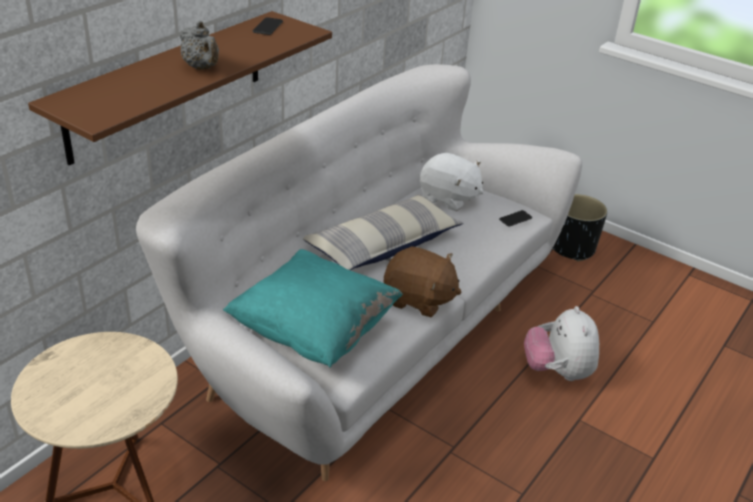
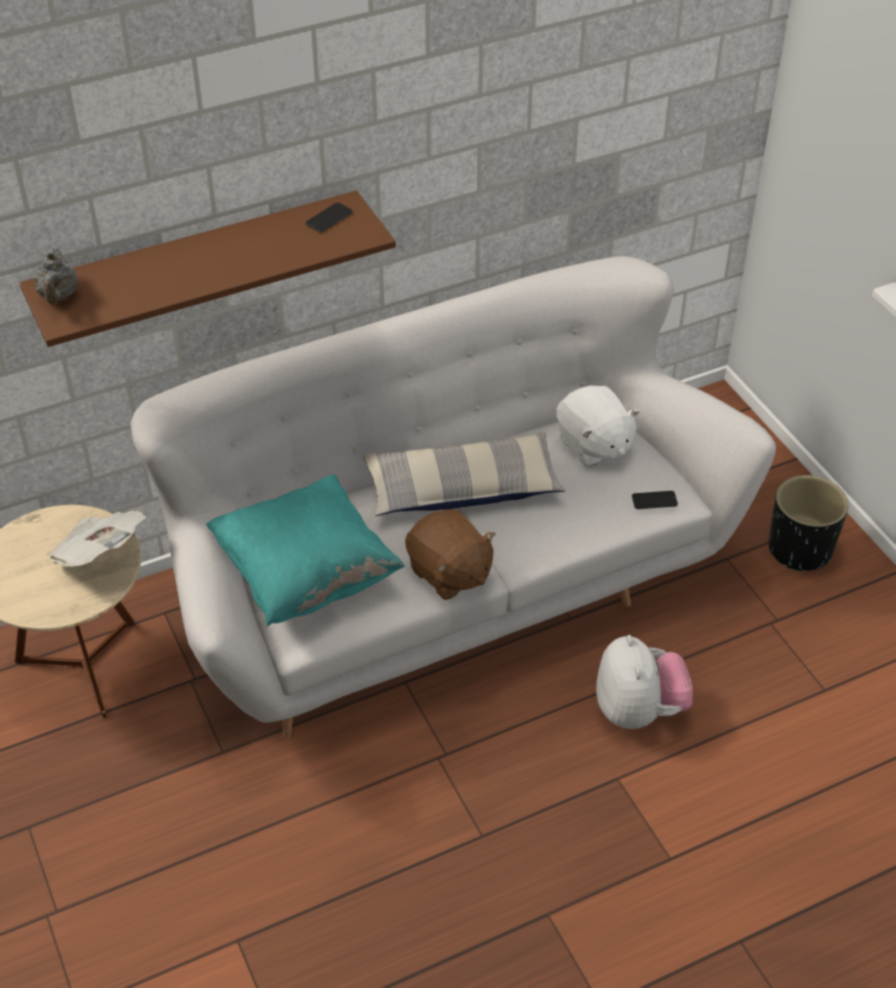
camera: 30 degrees right, 10 degrees up
grey teapot [180,21,219,70] -> grey teapot moved to [34,248,78,305]
plush toy [524,306,599,381] -> plush toy turned 150 degrees clockwise [596,635,693,729]
none -> newspaper [46,510,146,567]

